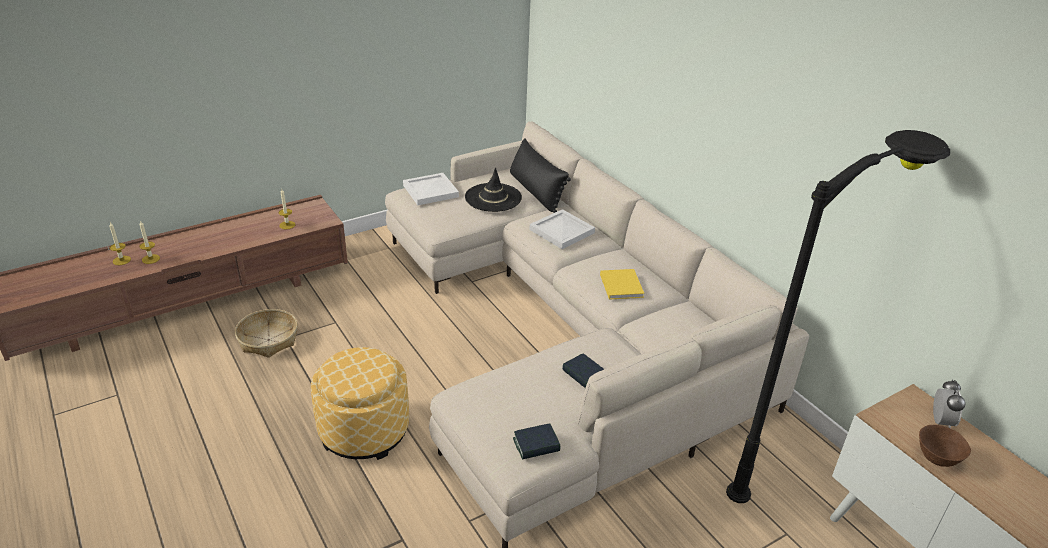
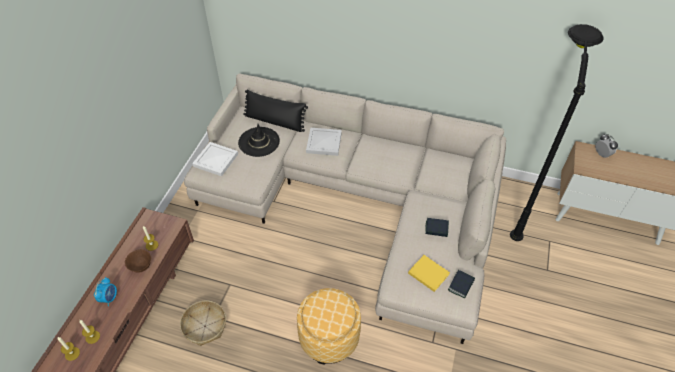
camera: 40 degrees left, 15 degrees up
yellow book [600,269,644,300] -> yellow book moved to [408,255,450,292]
brown bowl [919,425,971,467] -> brown bowl moved to [125,249,151,273]
none -> alarm clock [94,277,117,307]

